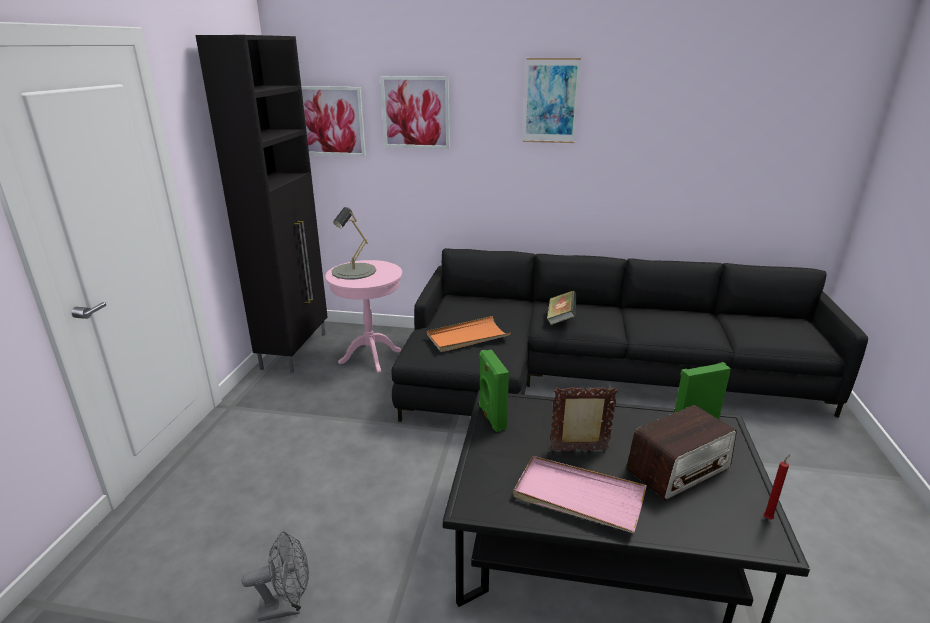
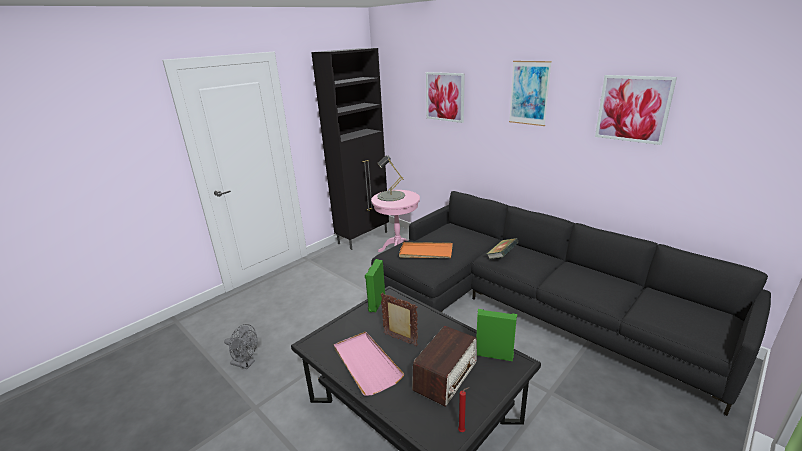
camera: 35 degrees right, 0 degrees up
picture [301,86,366,156] -> picture moved to [595,75,677,145]
radio [626,405,737,500] -> radio turned 60 degrees counterclockwise [412,326,477,407]

